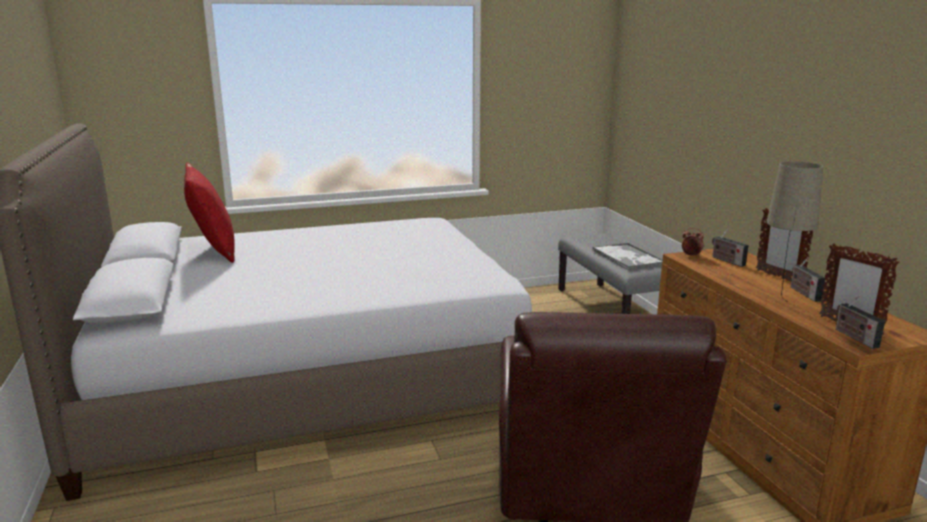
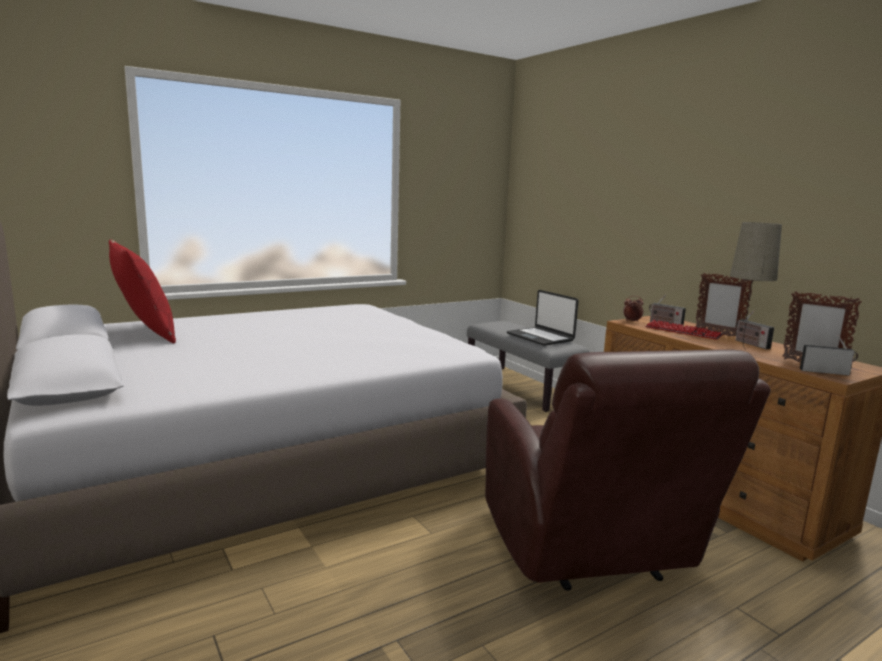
camera: 15 degrees left, 5 degrees down
tray [592,243,663,270] -> laptop [507,290,578,346]
radio [836,295,885,349] -> radio turned 135 degrees clockwise [800,335,858,376]
none -> keyboard [645,320,723,340]

